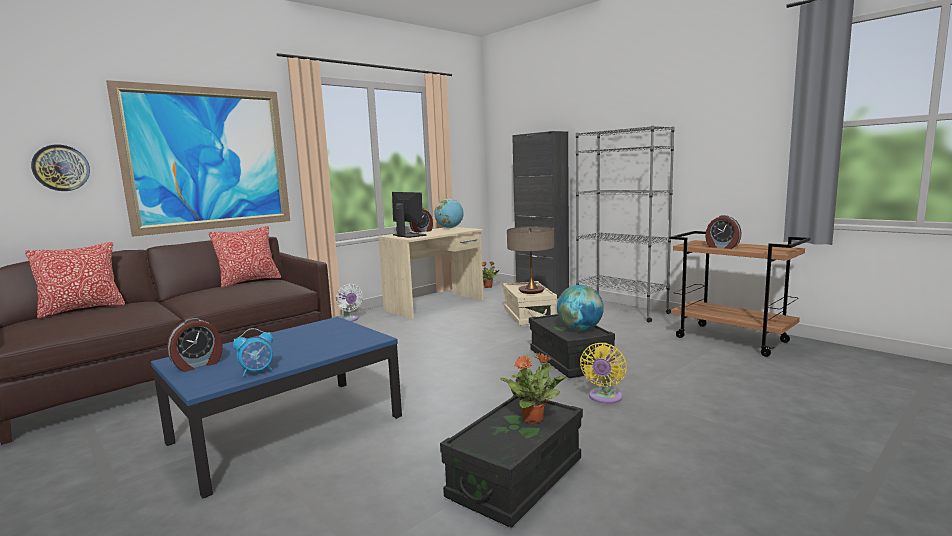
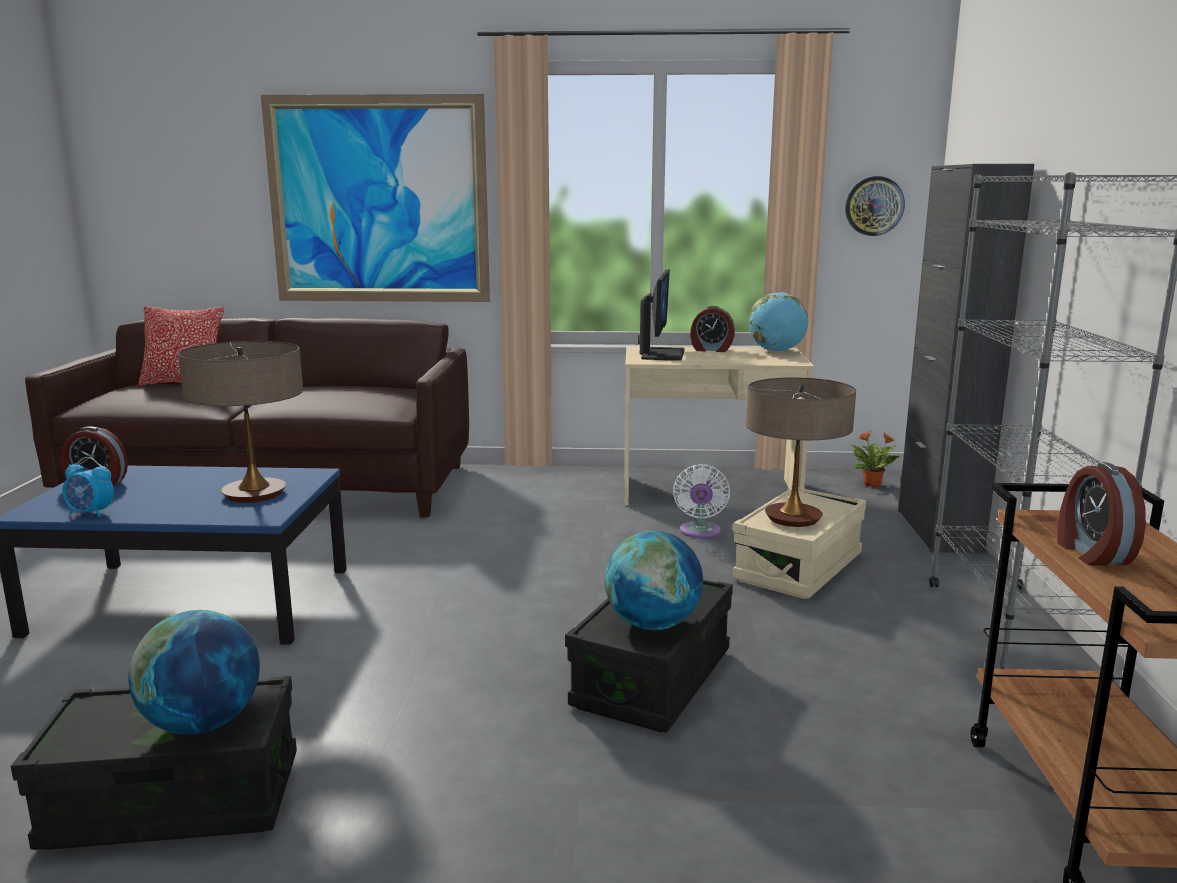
camera: 45 degrees right, 5 degrees up
wall clock [31,145,90,191] -> wall clock moved to [845,176,905,236]
pillow [209,226,281,288] -> none
white fan [336,283,363,322] -> white fan moved to [673,464,730,539]
potted plant [500,352,567,424] -> globe [128,610,260,735]
yellow fan [580,343,627,404] -> none
none -> table lamp [178,341,303,503]

